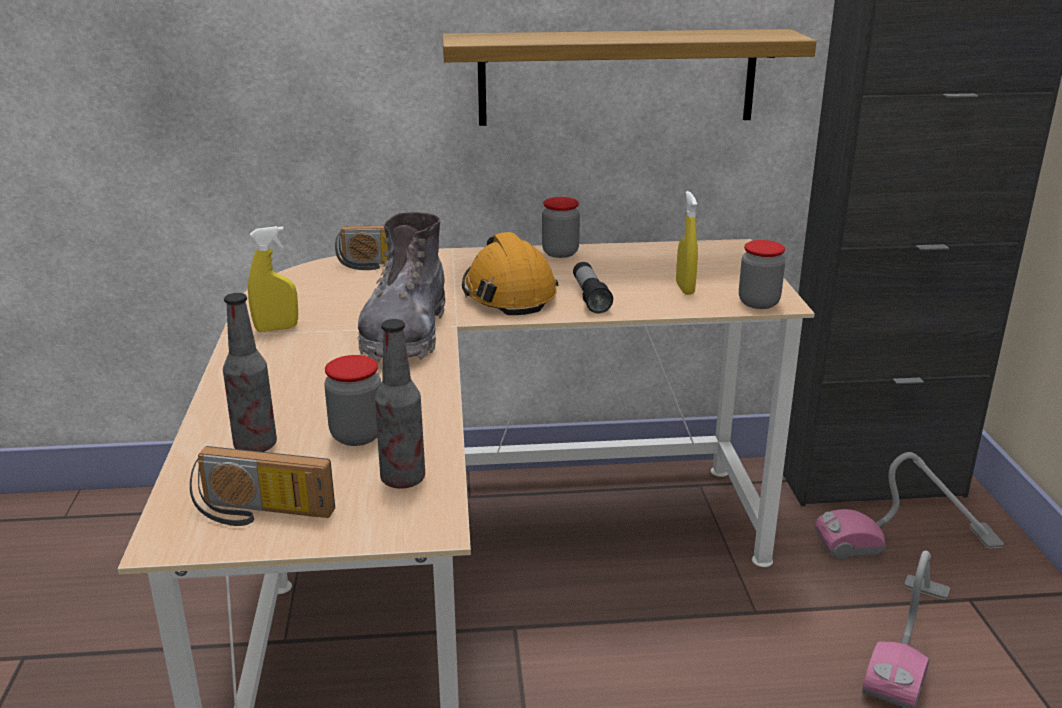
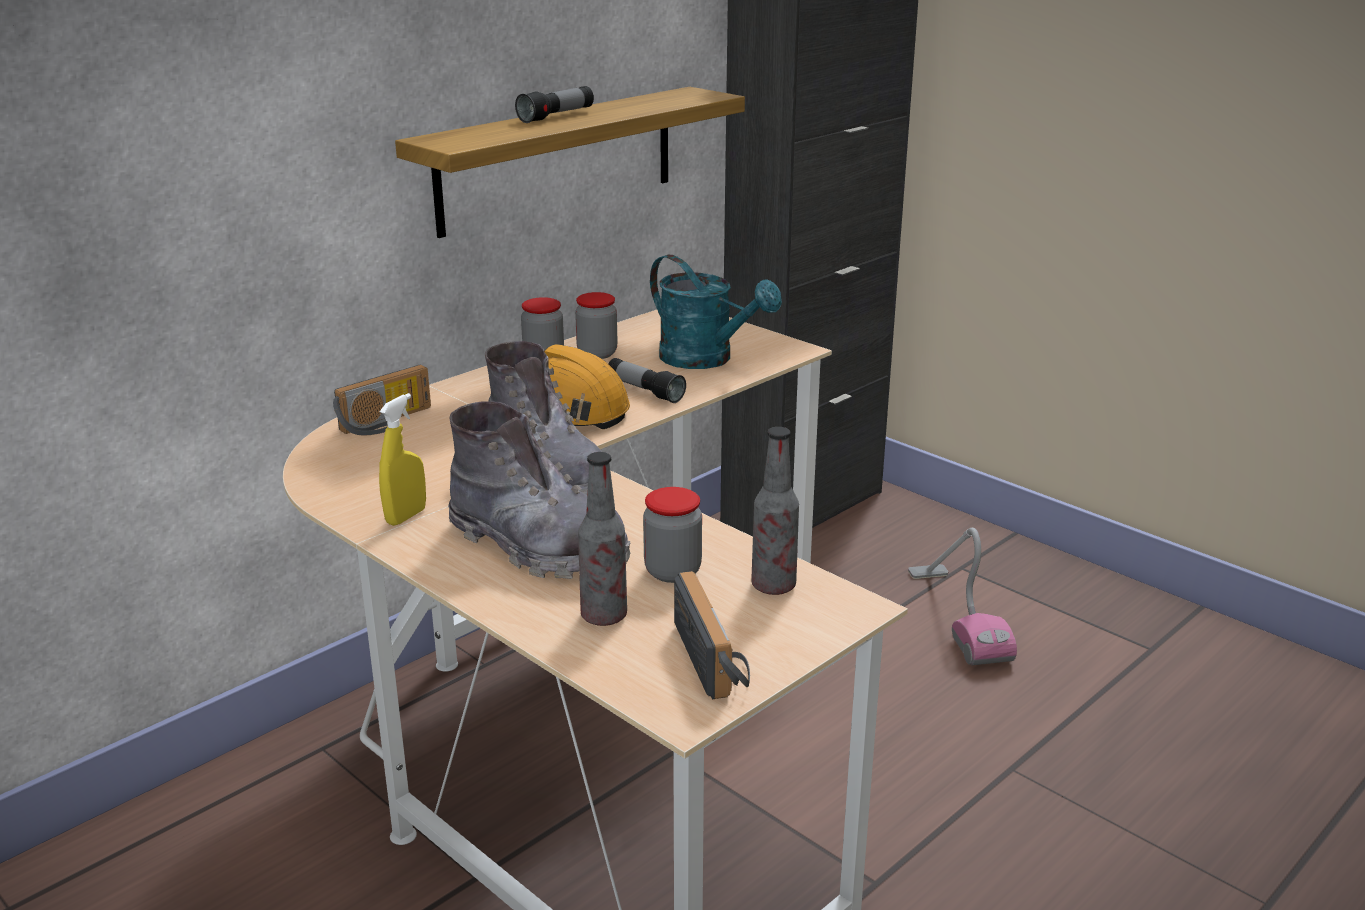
camera: 40 degrees left, 0 degrees up
radio [190,446,335,526] -> radio turned 75 degrees counterclockwise [674,571,750,699]
yellow spray bottle [676,191,698,295] -> turquoise watering can [650,255,782,369]
jar [739,240,785,309] -> jar moved to [575,292,618,359]
vacuum cleaner [815,452,1004,560] -> none
none -> grey boot [448,401,631,579]
none -> flashlight [515,86,594,123]

